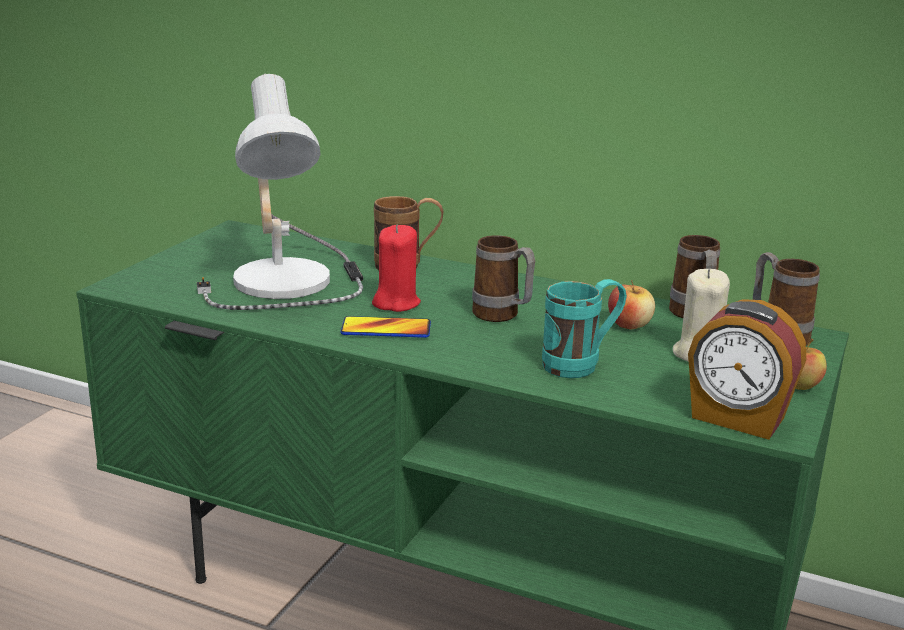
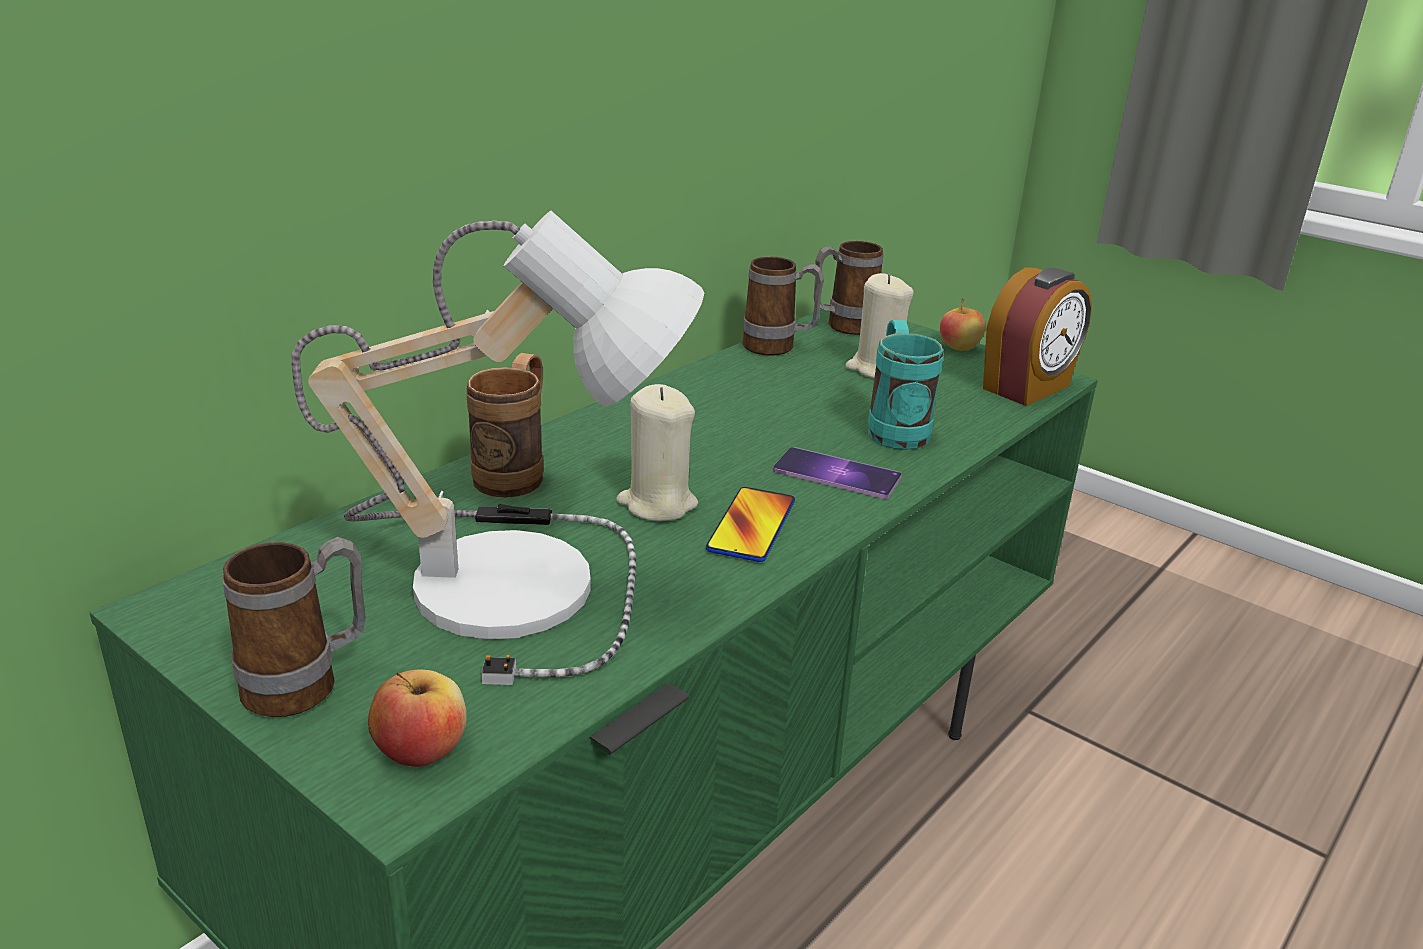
camera: 75 degrees left, 5 degrees up
red candle [372,224,421,312] -> beige candle [616,384,698,521]
mug [472,235,535,322] -> mug moved to [222,537,366,717]
apple [608,280,655,329] -> apple moved to [368,670,467,767]
none -> phone [773,447,902,499]

